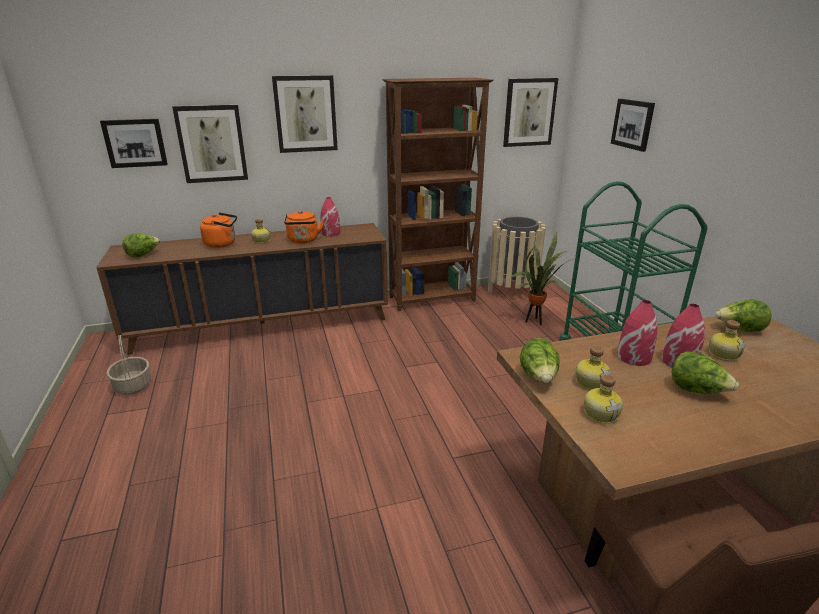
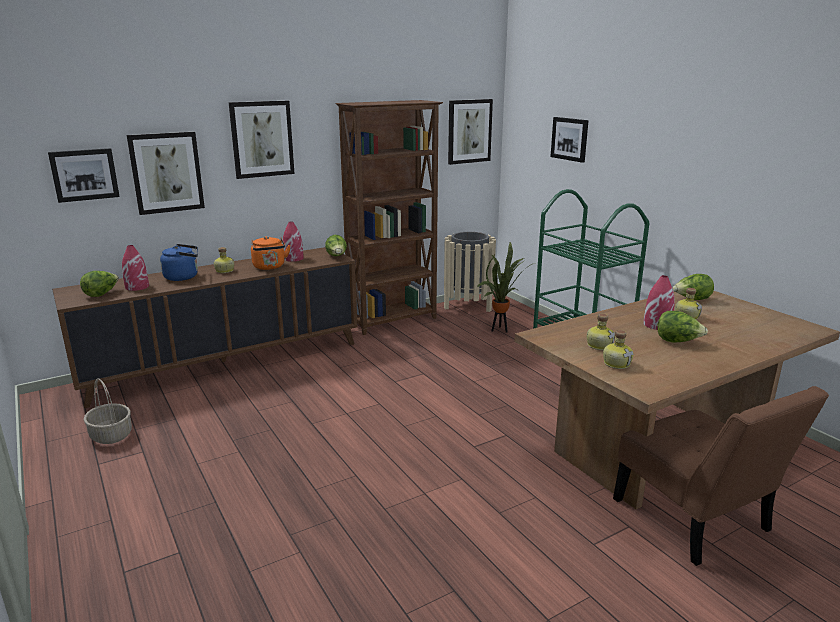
camera: 15 degrees left, 5 degrees down
orange kettle [200,212,237,248] -> blue kettle [160,244,198,281]
lettuce [520,338,560,383] -> lettuce moved to [325,235,347,256]
red vase [617,300,658,366] -> red vase moved to [122,245,149,291]

